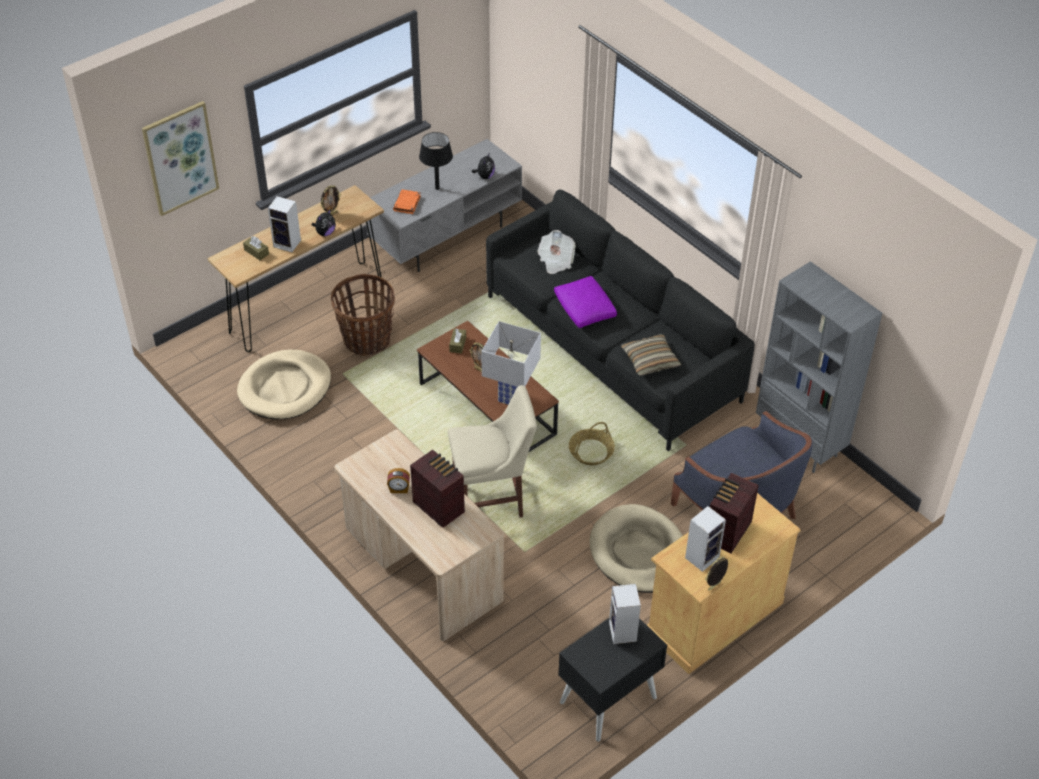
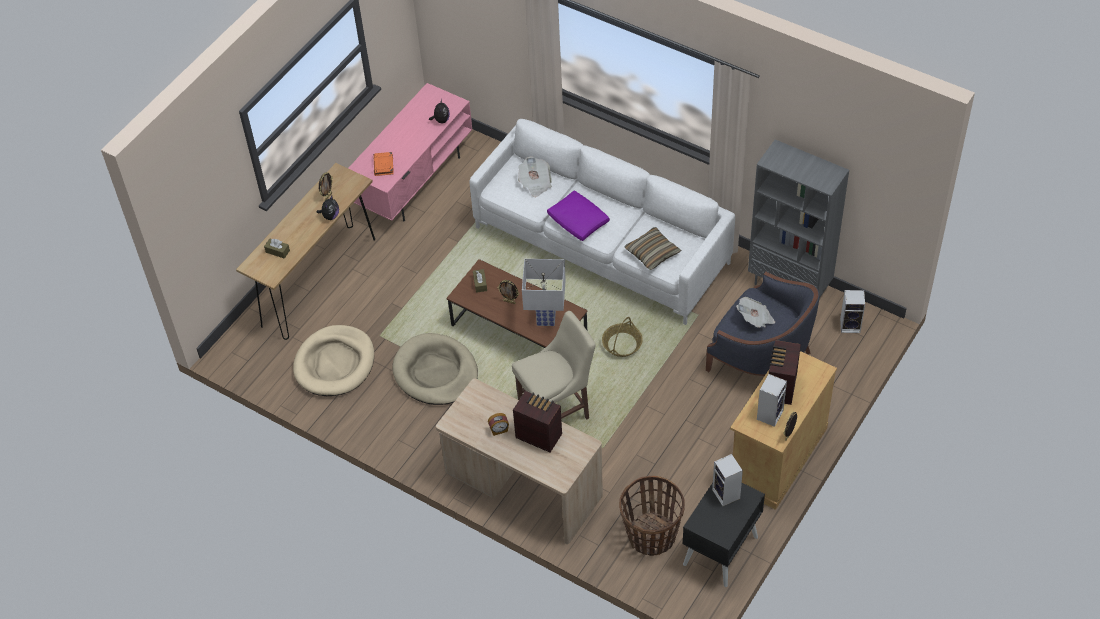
camera: 15 degrees left, 5 degrees up
picture [142,101,219,216] -> none
speaker [268,196,301,252] -> speaker moved to [840,290,865,333]
basket [331,274,395,356] -> basket moved to [619,476,685,556]
grey tv stand [367,139,522,272] -> pink tv stand [348,83,473,221]
black table lamp [419,132,453,190] -> none
black sofa [486,190,755,451] -> white sofa [469,119,735,325]
beige dog bed [590,504,683,593] -> beige dog bed moved to [392,333,478,405]
none -> newspaper [736,297,775,328]

